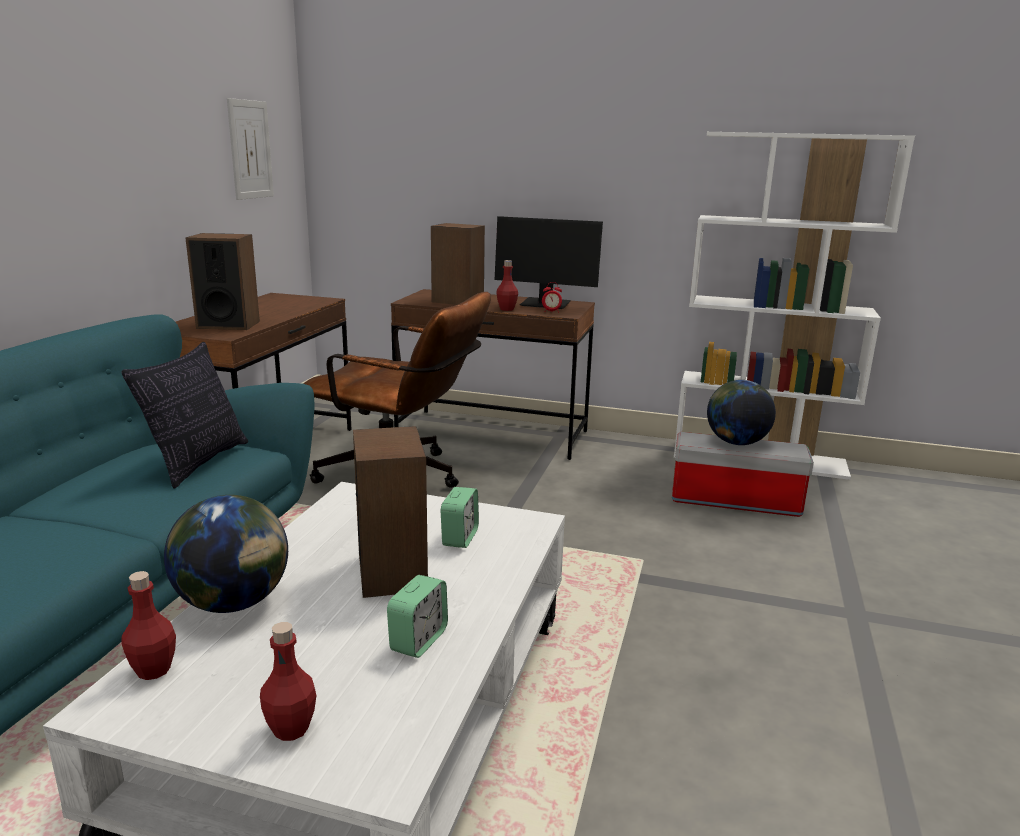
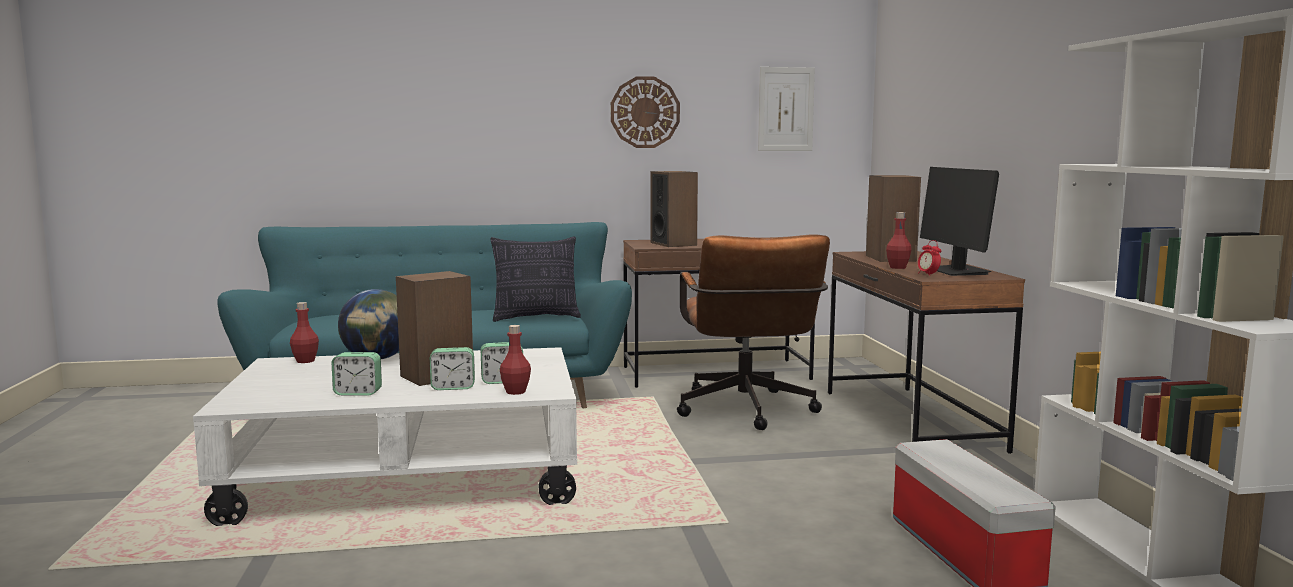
camera: 65 degrees right, 10 degrees down
red bottle [260,622,317,741] -> red bottle moved to [500,325,531,395]
globe [707,380,776,445] -> none
none -> alarm clock [430,347,475,390]
none -> wall clock [611,76,680,148]

